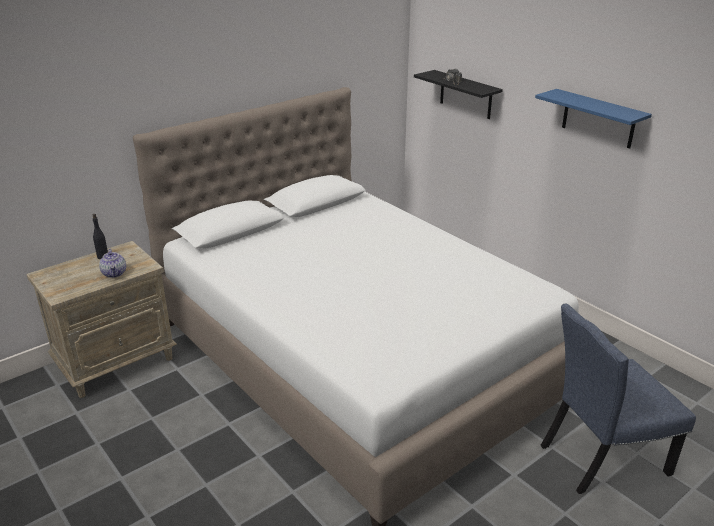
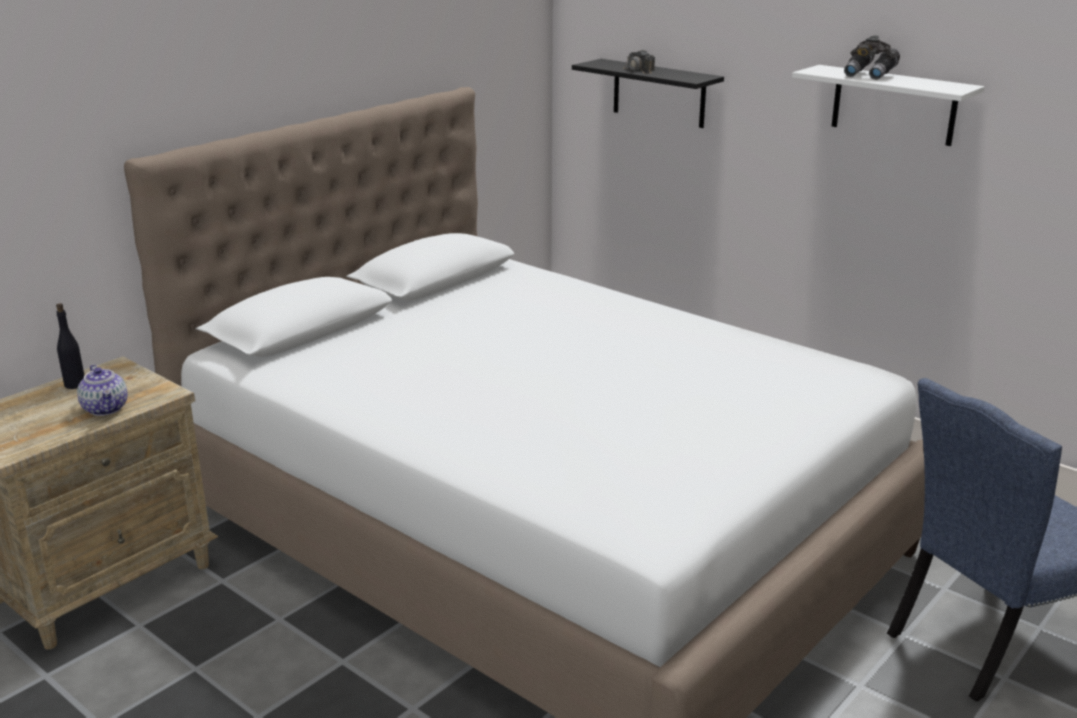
camera: 10 degrees left, 5 degrees down
blue shelf [535,89,652,148] -> white shelf [792,65,984,146]
none -> grey binoculars [844,35,900,80]

